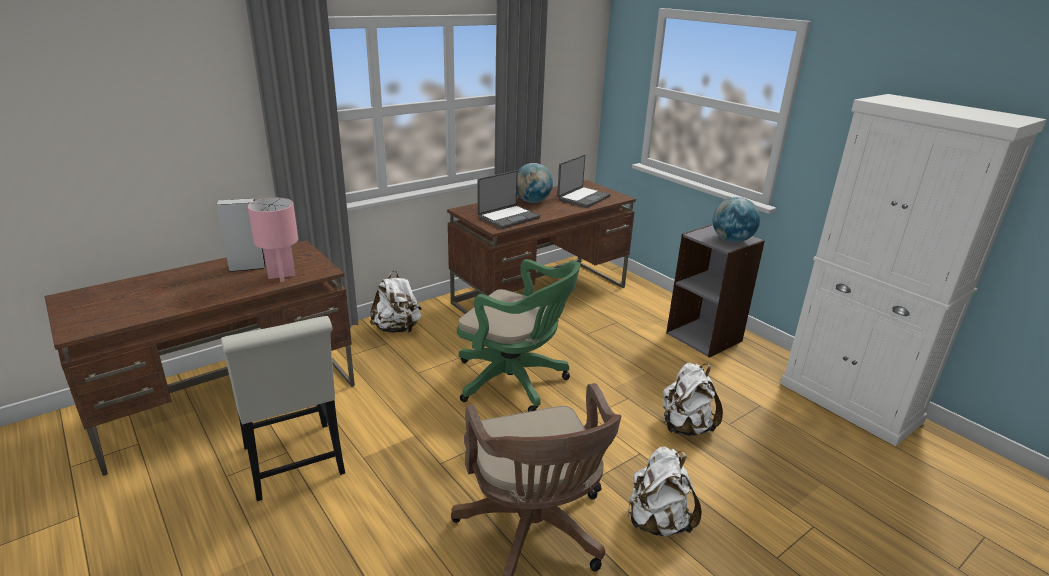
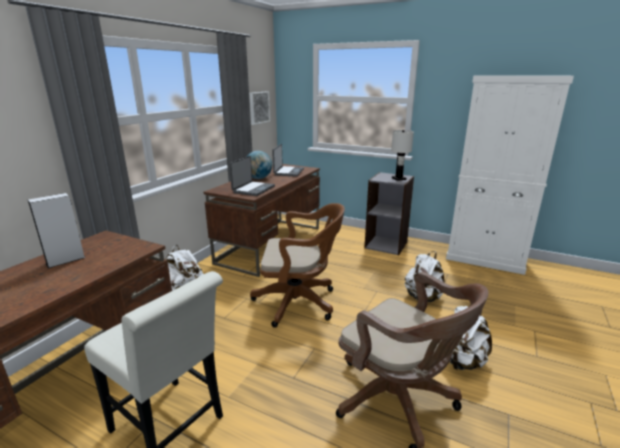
camera: 25 degrees left, 5 degrees down
pink table lamp [248,198,298,282] -> none
green office chair [457,259,580,412] -> brown office chair [250,203,345,328]
globe [713,197,760,243] -> white table lamp [391,130,414,181]
none -> picture [249,92,270,125]

